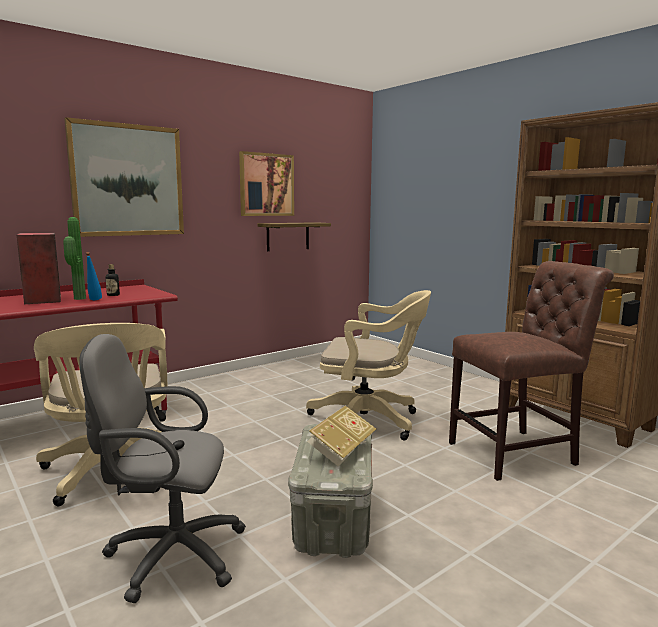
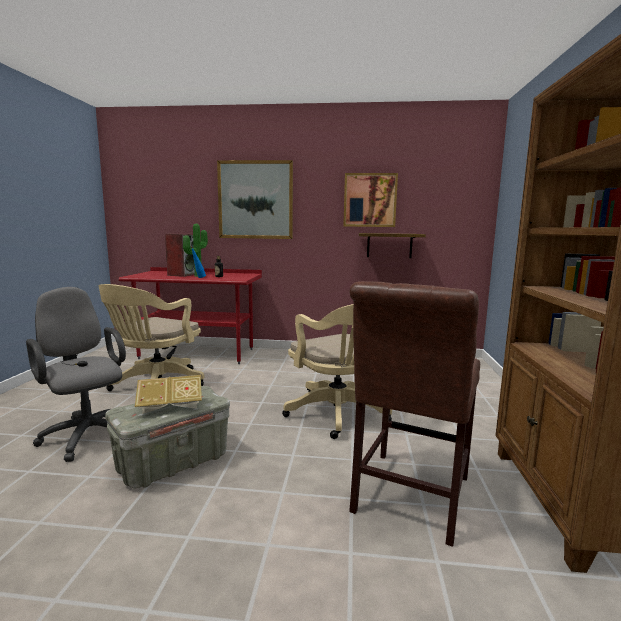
camera: 45 degrees right, 0 degrees up
brown chair [449,261,614,481] -> brown chair turned 90 degrees clockwise [349,281,480,547]

